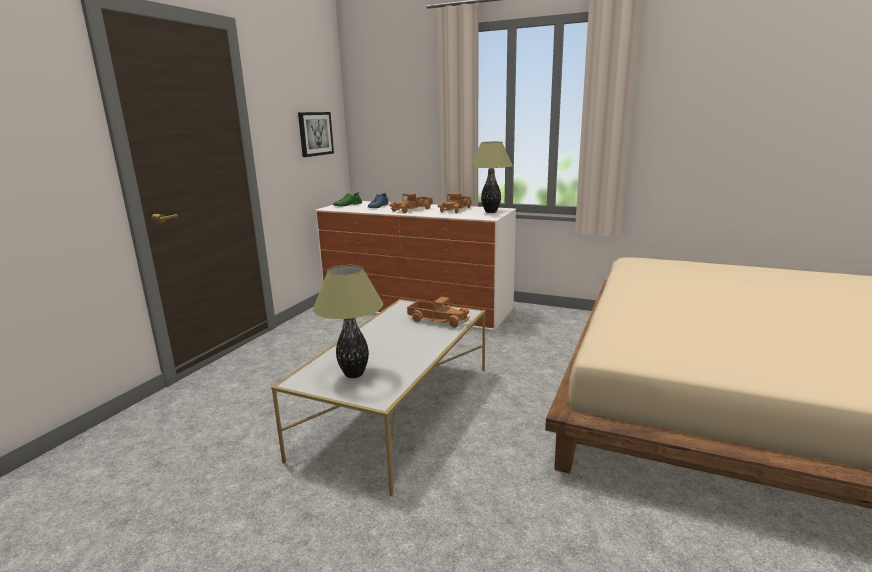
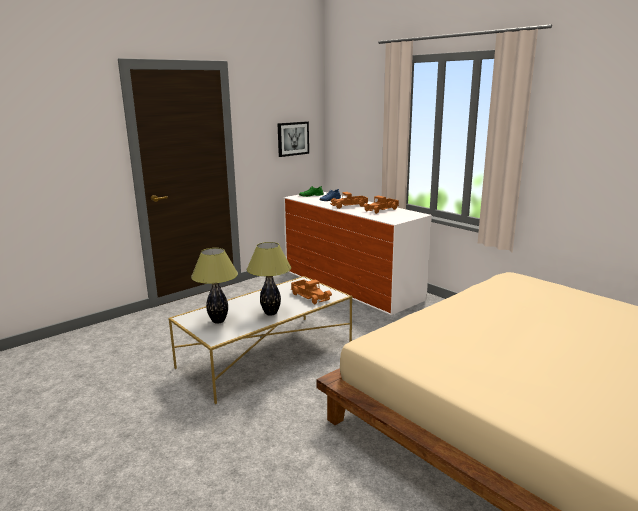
camera: 25 degrees right, 0 degrees up
table lamp [470,141,513,213] -> table lamp moved to [247,242,291,316]

